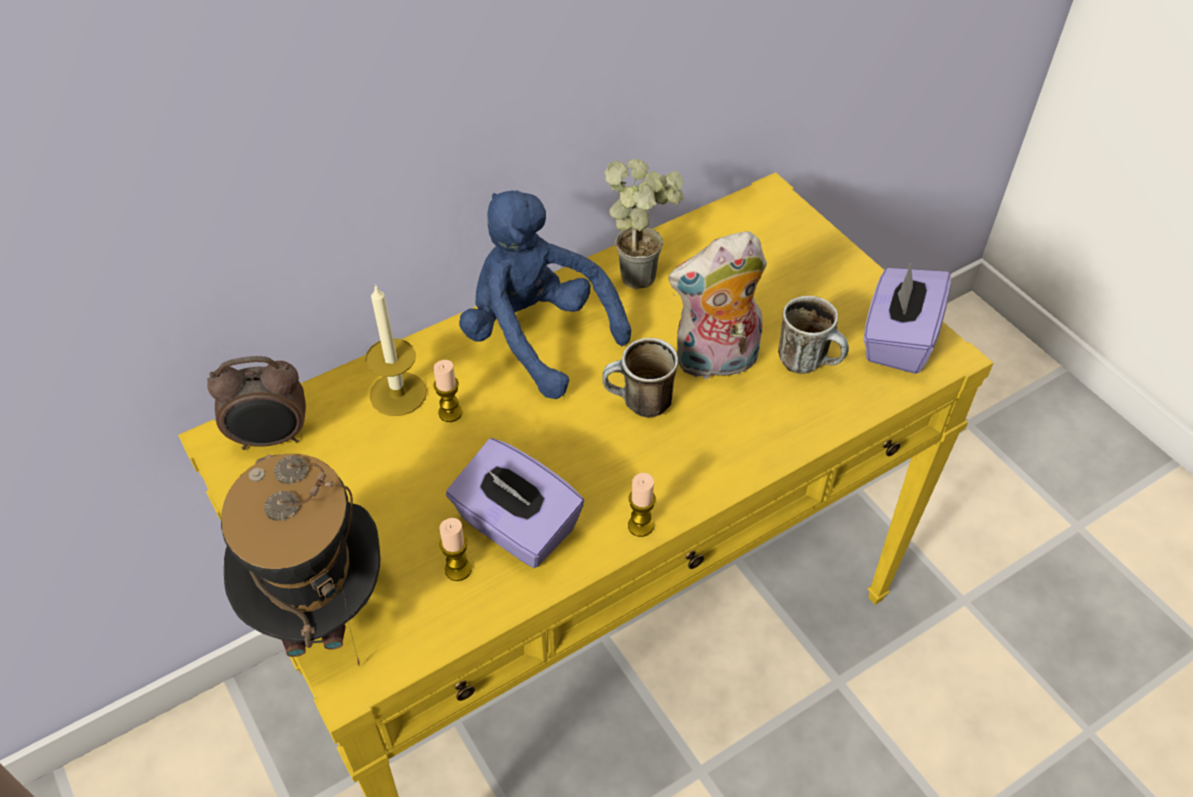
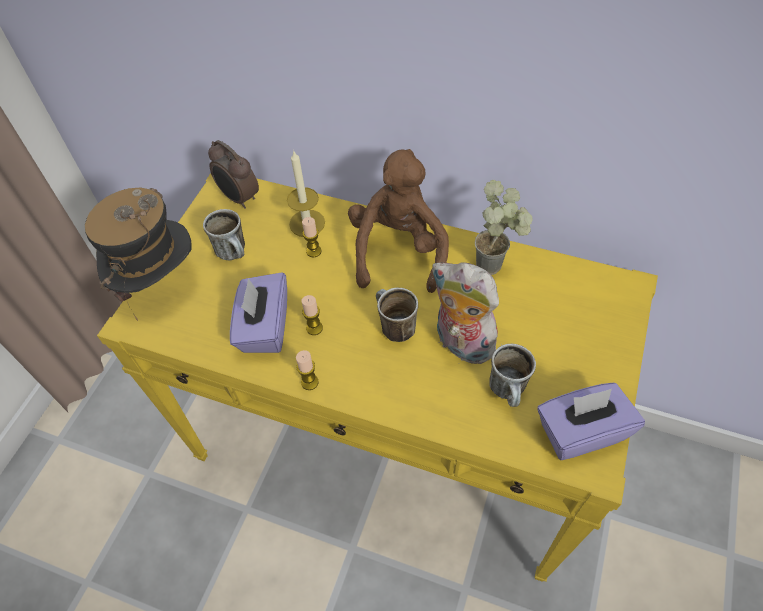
camera: 55 degrees right, 5 degrees up
candle [439,518,472,581] -> candle moved to [302,295,323,335]
blue plush toy [459,190,631,399] -> brown plush toy [348,149,449,293]
none -> mug [203,209,245,260]

